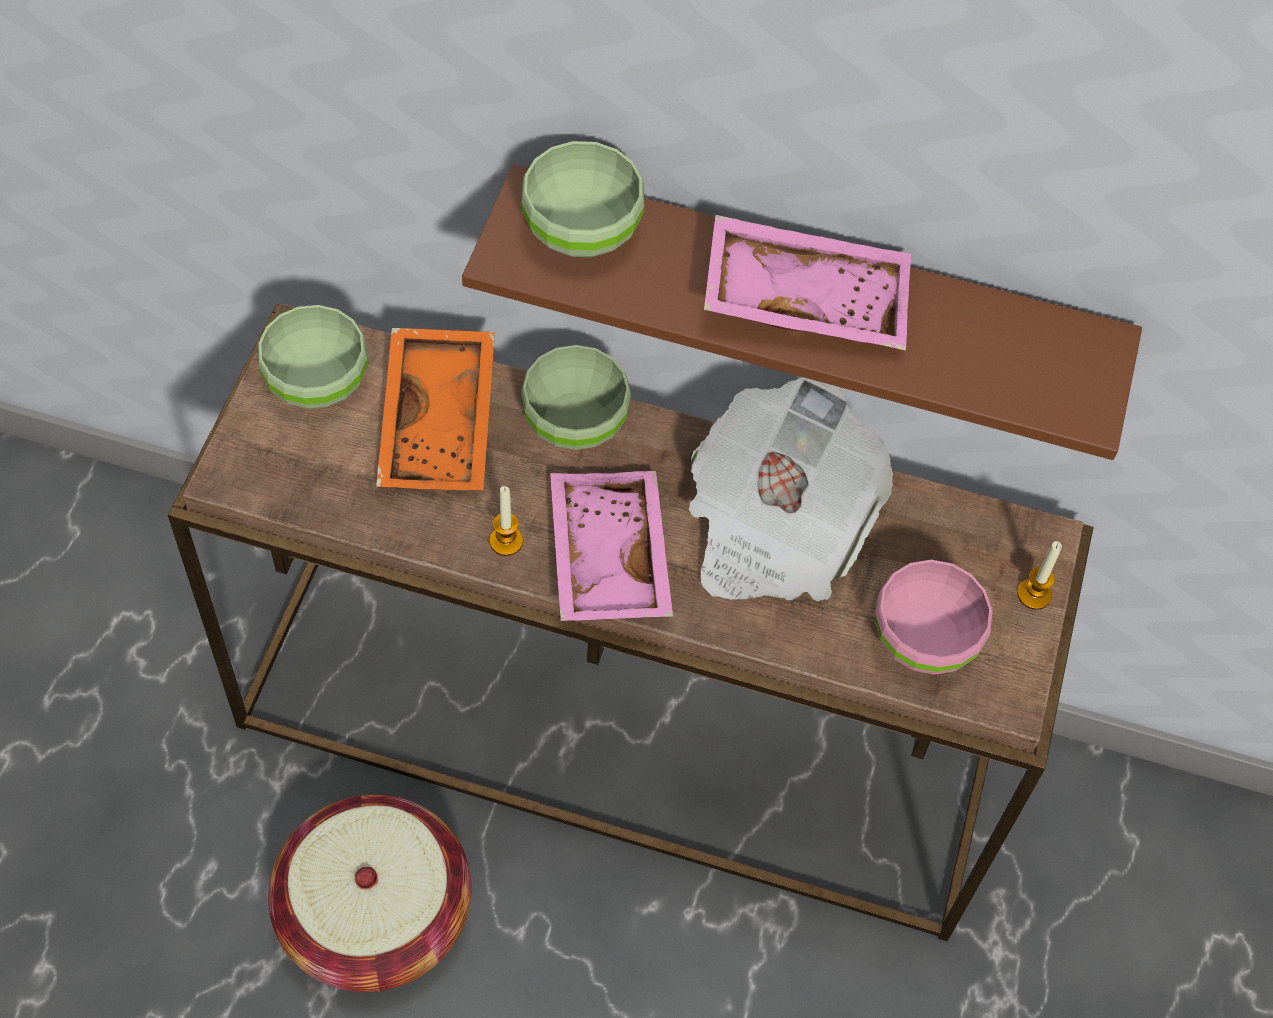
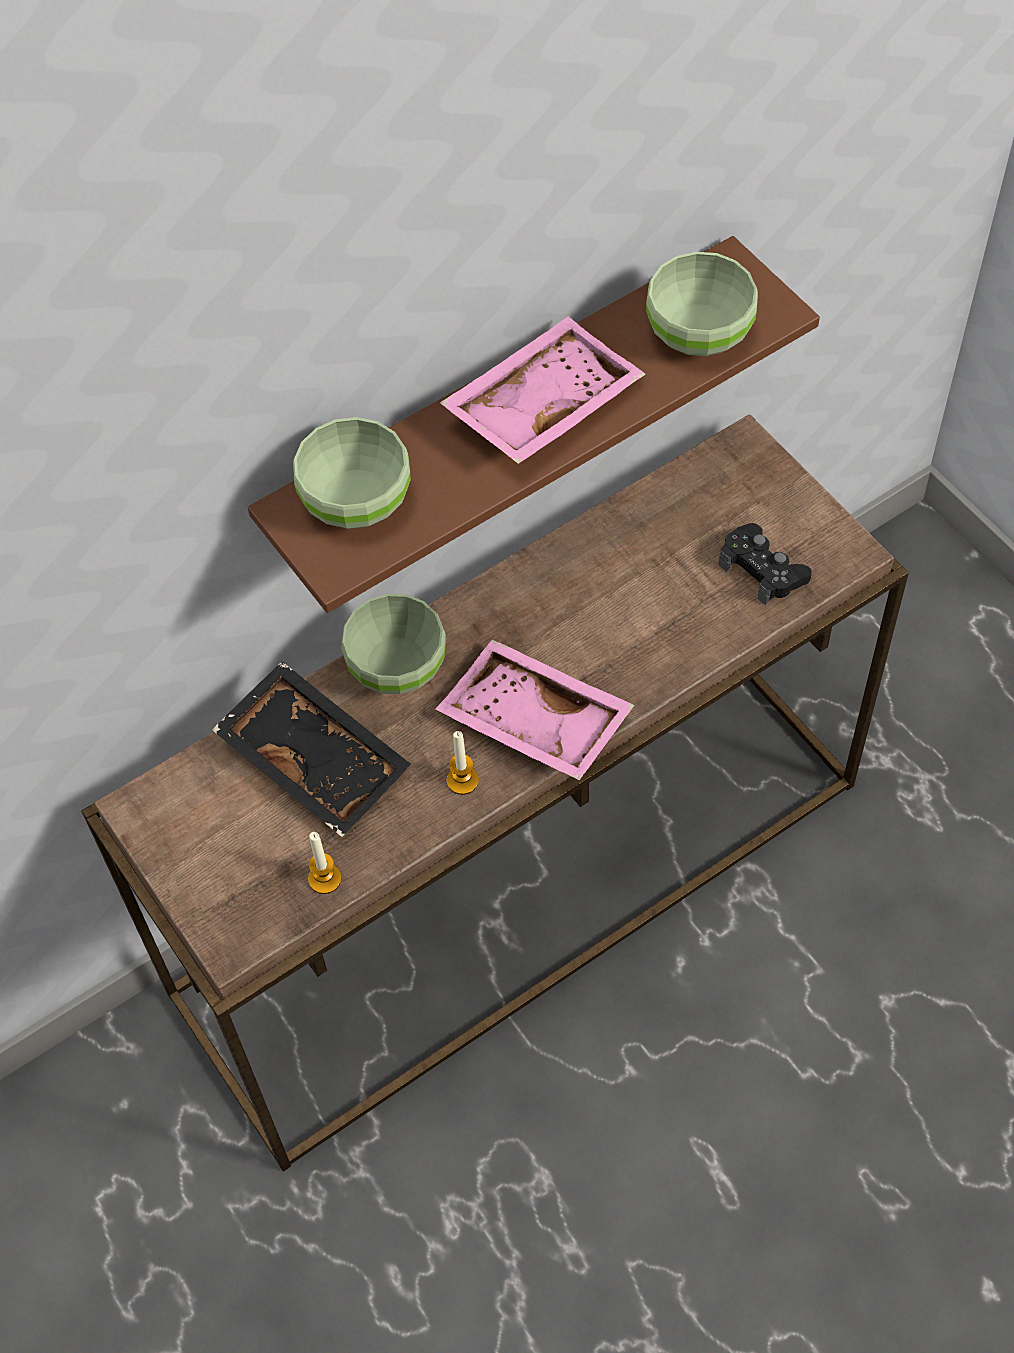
camera: 45 degrees left, 0 degrees up
green bowl [258,305,368,408] -> green bowl moved to [646,252,758,356]
basket [268,795,472,992] -> none
orange tray [376,328,495,490] -> black tray [212,661,411,837]
newspaper [689,377,893,601] -> none
pink bowl [874,560,993,675] -> black game controller [719,523,812,605]
candle [1017,541,1062,610] -> candle moved to [308,832,342,894]

